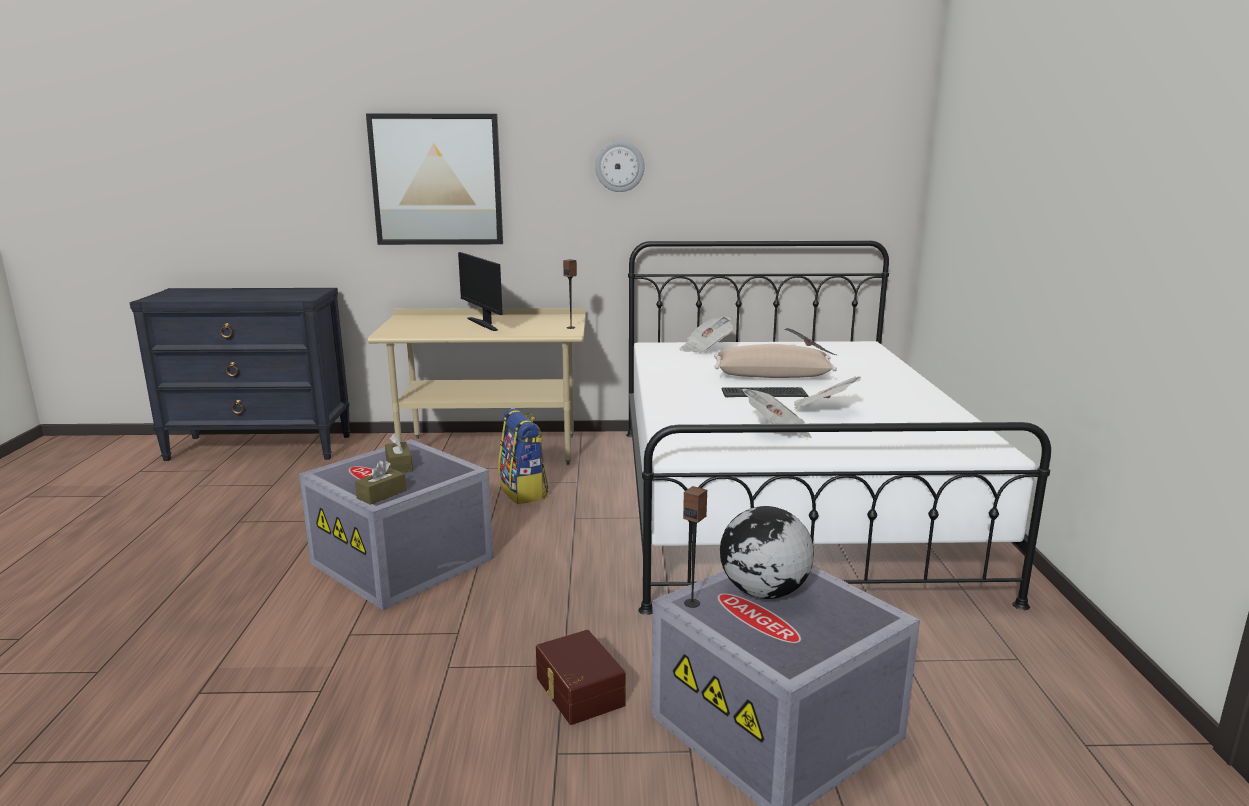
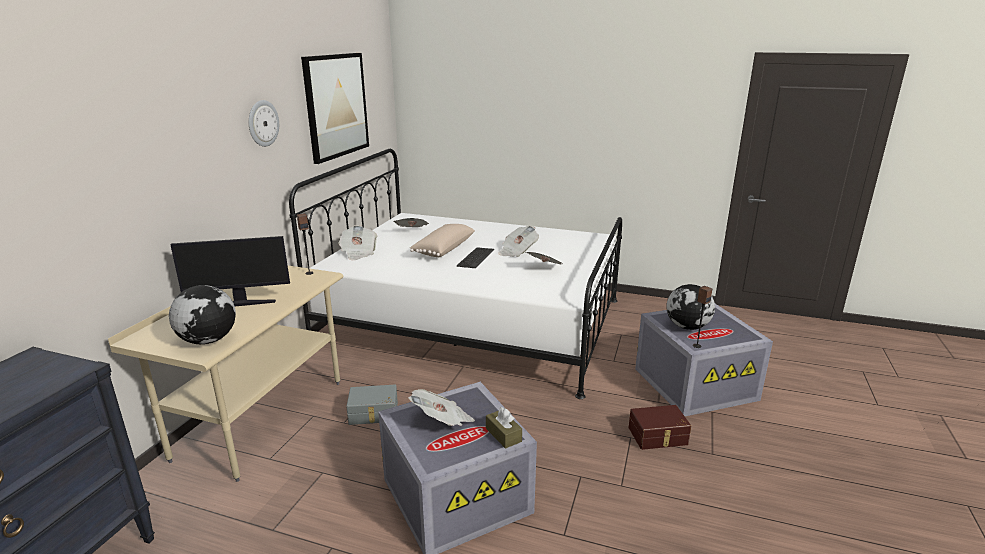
camera: 70 degrees left, 5 degrees up
picture [366,114,503,245] -> picture moved to [301,53,369,164]
brown tissue box [385,434,413,473] -> newspaper [408,389,475,426]
backpack [498,409,549,504] -> grey storage box [346,385,398,425]
none -> globe [169,285,236,344]

